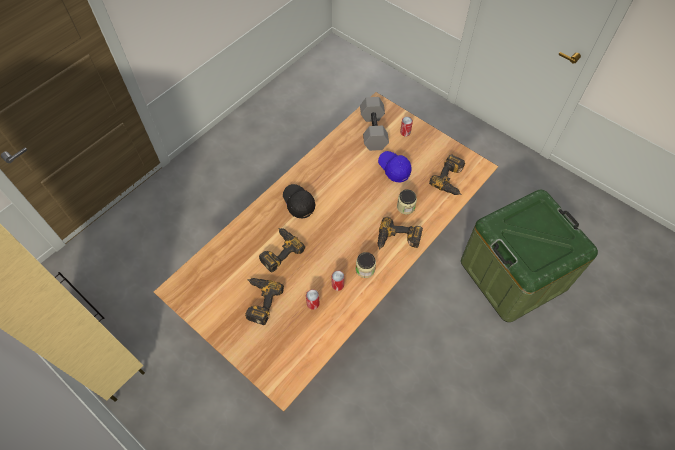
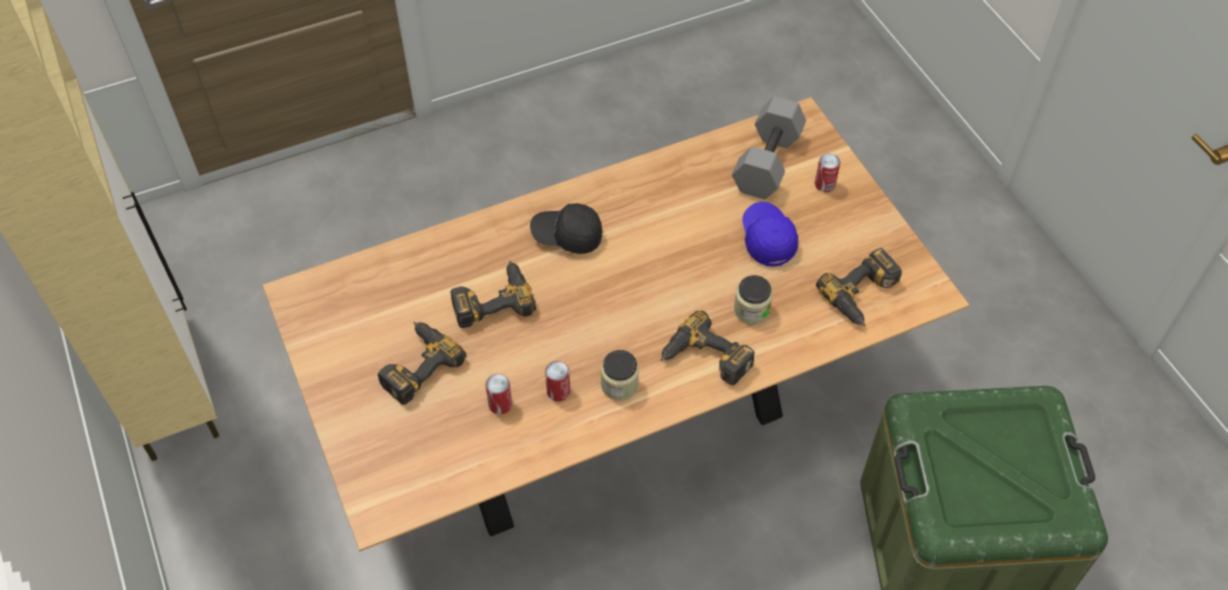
camera: 25 degrees right, 5 degrees down
black cap [283,184,315,219] -> black cap turned 75 degrees counterclockwise [530,203,602,254]

